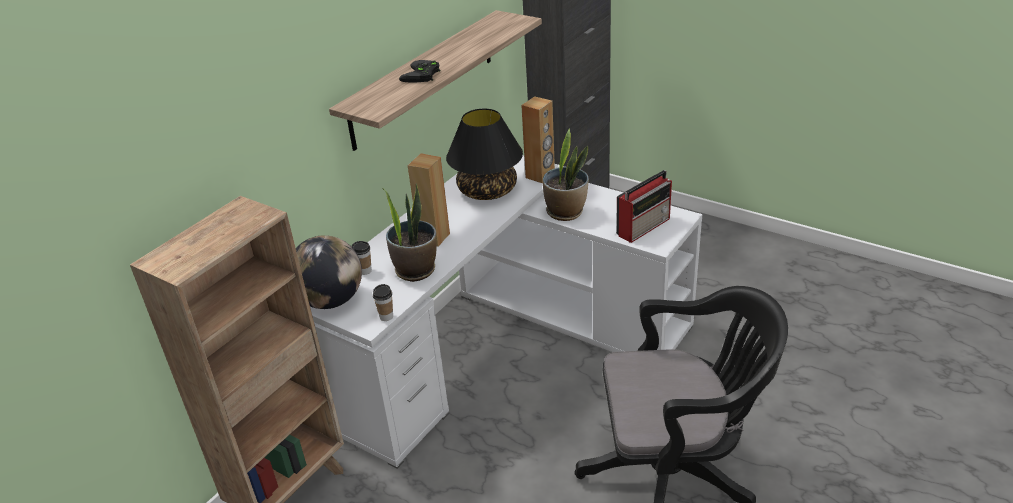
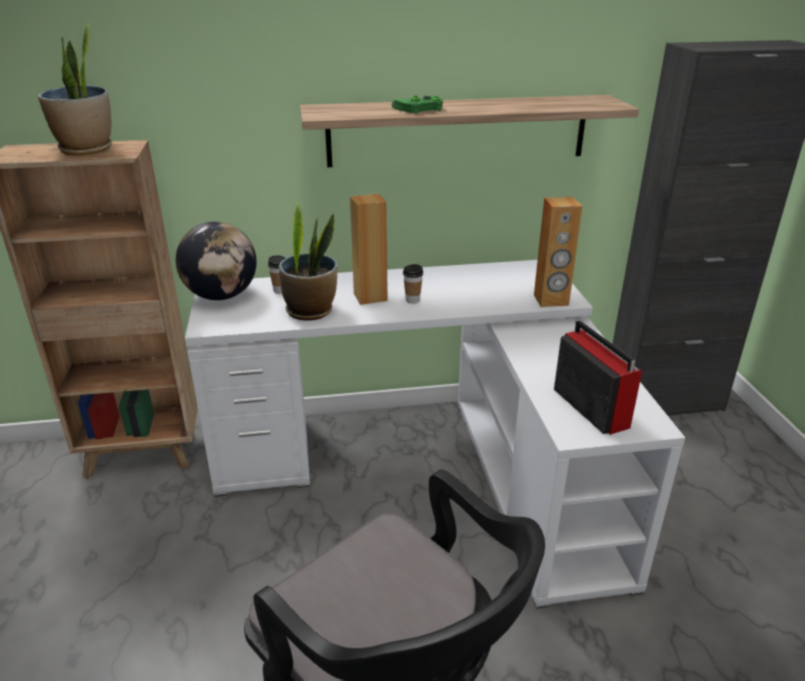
camera: 45 degrees right, 5 degrees down
cup [373,284,393,321] -> cup moved to [403,264,423,304]
black game controller [399,60,440,83] -> green game controller [392,95,443,114]
black table lamp [446,109,523,200] -> none
potted plant [543,129,589,221] -> potted plant moved to [38,23,112,156]
radio [616,170,672,243] -> radio turned 120 degrees counterclockwise [554,320,642,435]

